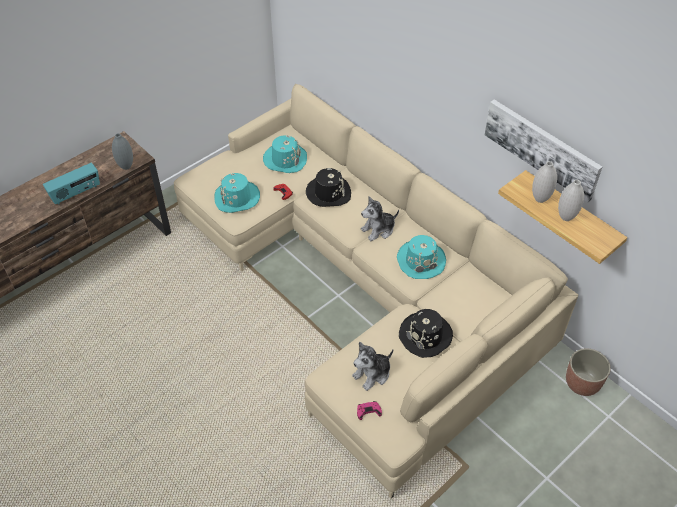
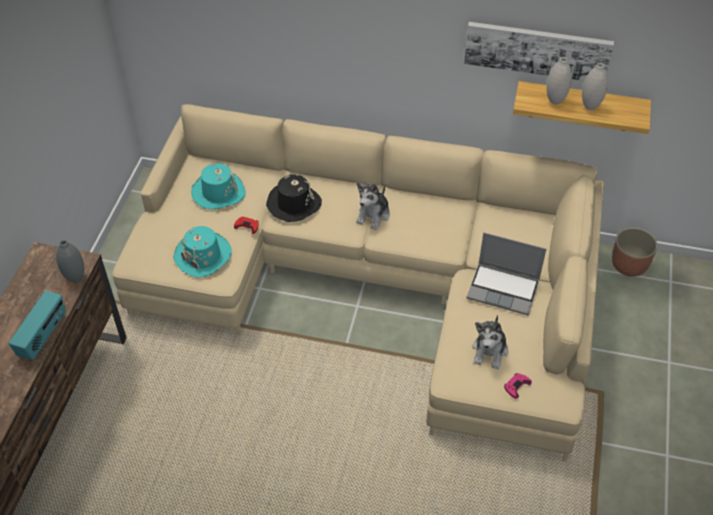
camera: 35 degrees left, 0 degrees up
turquoise hat [397,235,446,279] -> none
black hat [399,309,453,358] -> laptop [467,233,546,315]

